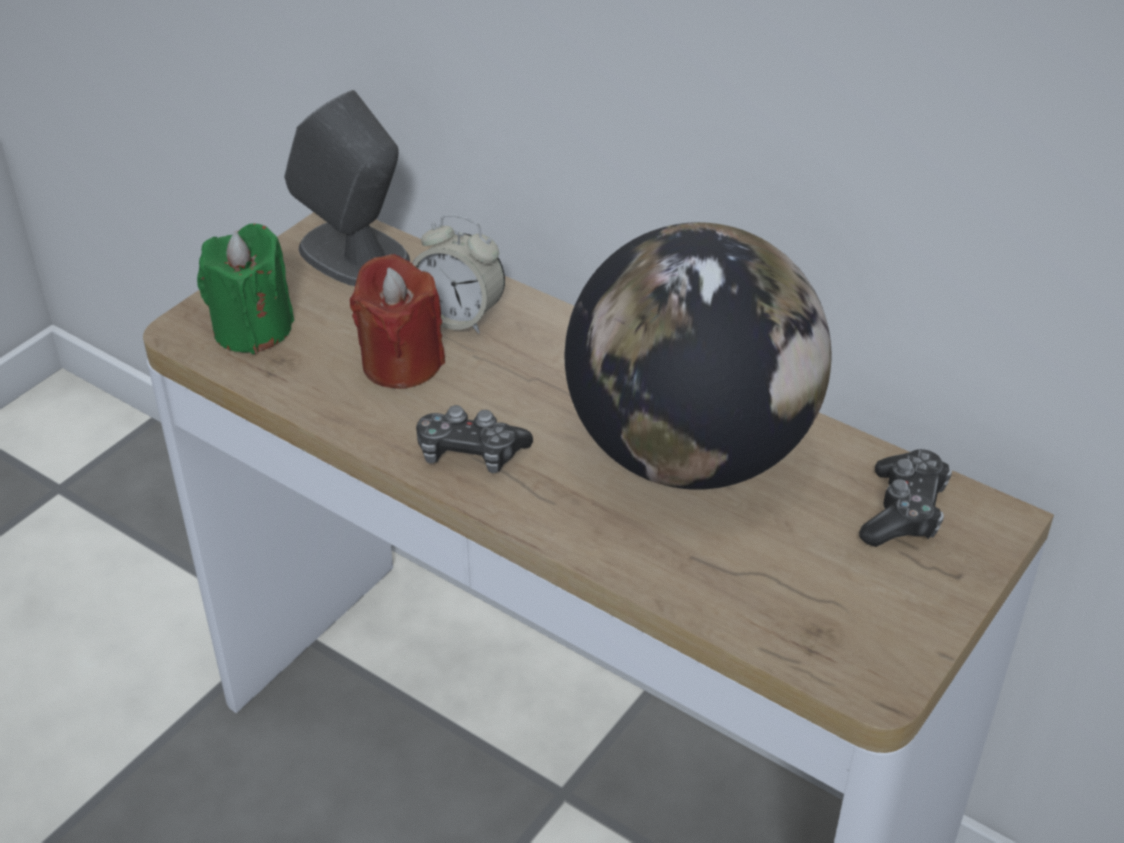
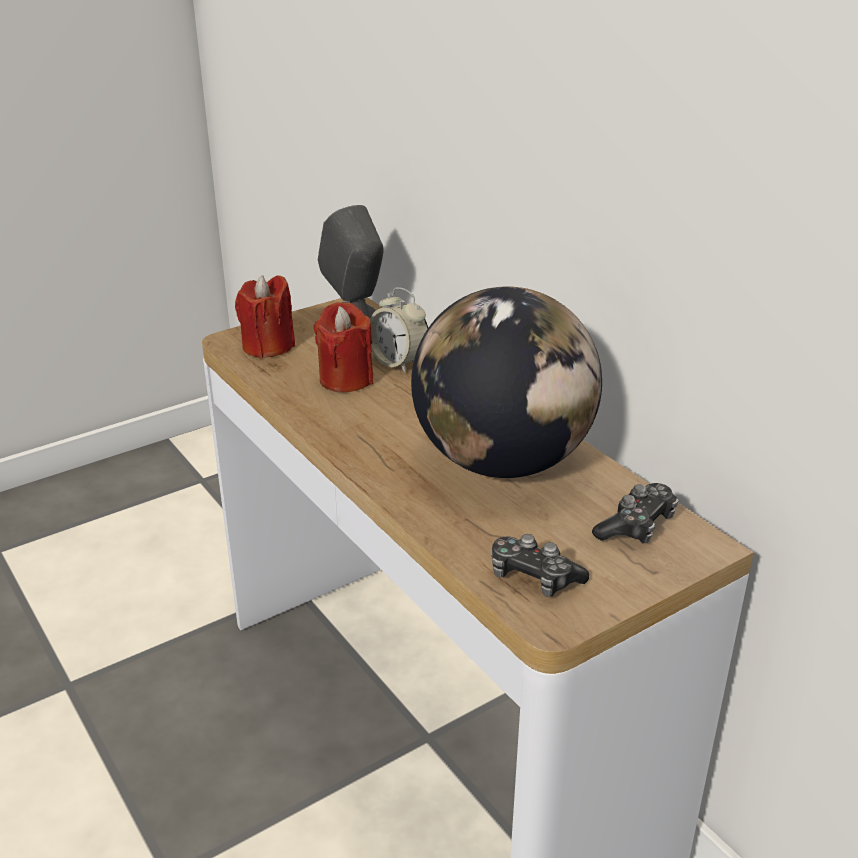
camera: 20 degrees right, 10 degrees down
green candle [197,223,294,354] -> red candle [235,275,296,359]
game controller [416,405,533,473] -> game controller moved to [492,534,589,597]

